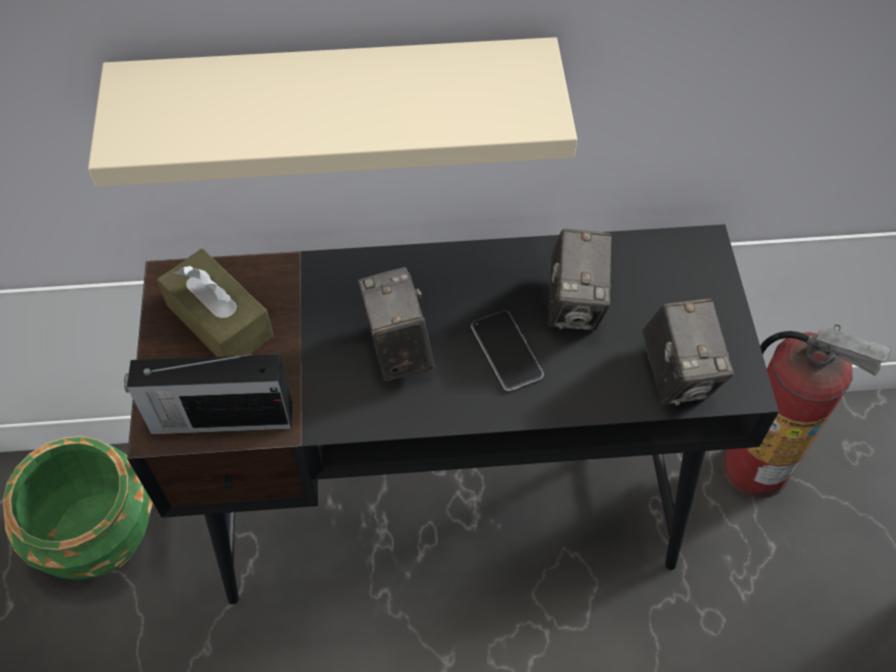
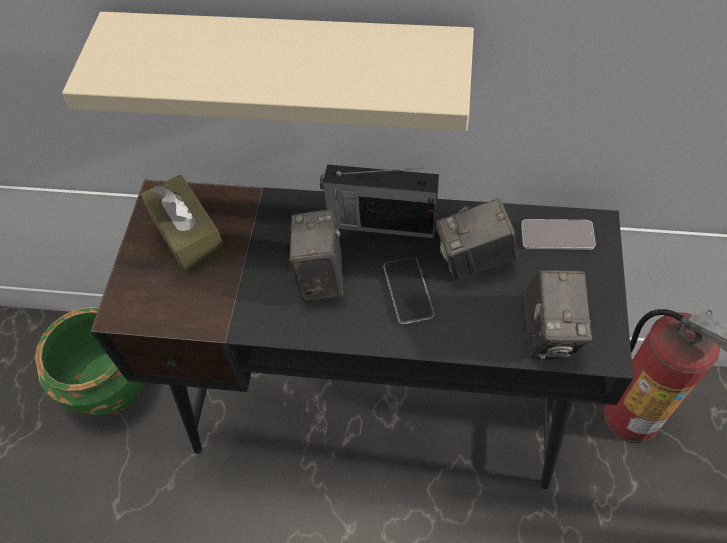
camera: 15 degrees right, 0 degrees up
radio [124,354,292,434] -> radio moved to [320,164,439,238]
camera [548,229,612,330] -> camera turned 60 degrees clockwise [436,198,517,280]
none -> phone [521,219,596,250]

